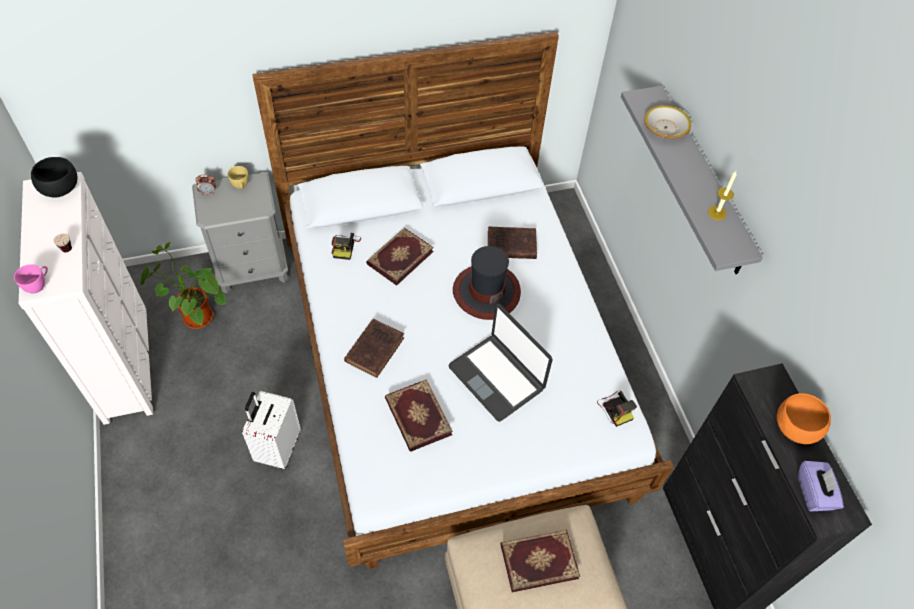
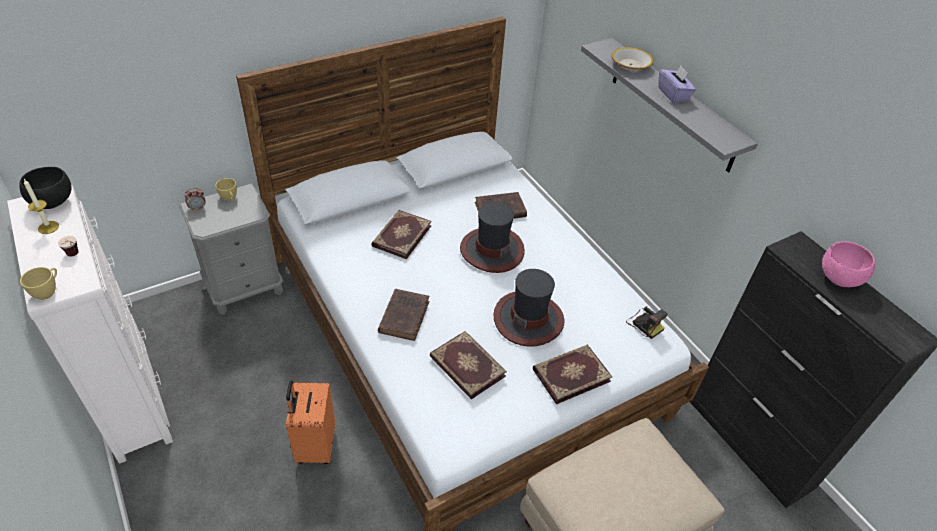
camera: 15 degrees left, 10 degrees down
pink cup [14,264,48,293] -> yellow cup [20,267,57,300]
potted plant [140,242,226,329] -> none
white suitcase [242,391,300,469] -> orange suitcase [286,380,335,464]
camera [332,233,361,260] -> none
laptop [448,304,553,422] -> hat [494,269,564,347]
book [500,530,580,592] -> book moved to [533,345,612,404]
candle [708,171,737,220] -> candle moved to [24,179,59,234]
orange bowl [777,393,831,444] -> pink bowl [822,241,875,287]
purple tissue box [798,461,844,511] -> purple tissue box moved to [658,66,696,103]

